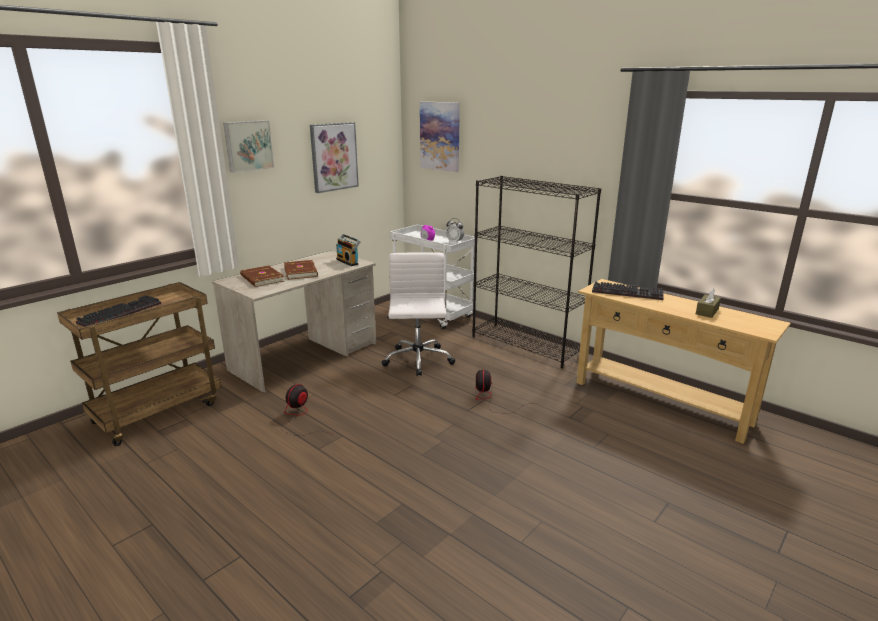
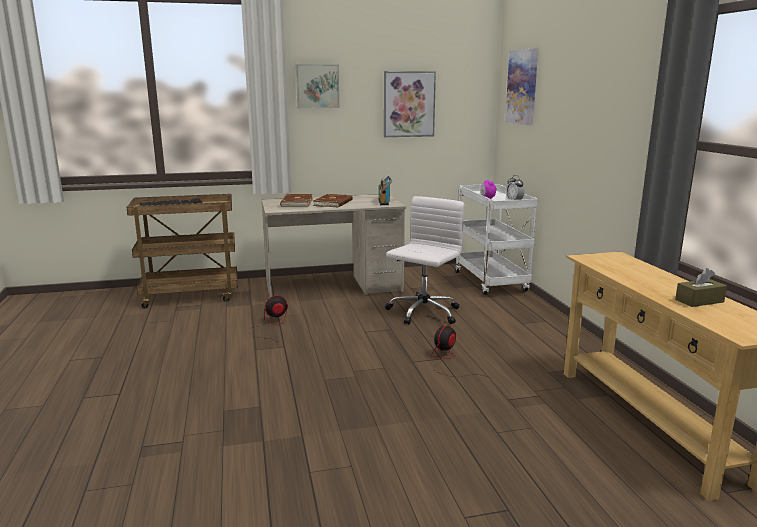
camera: 35 degrees right, 5 degrees down
black bookcase [472,176,601,369] -> none
keyboard [592,281,664,300] -> none

